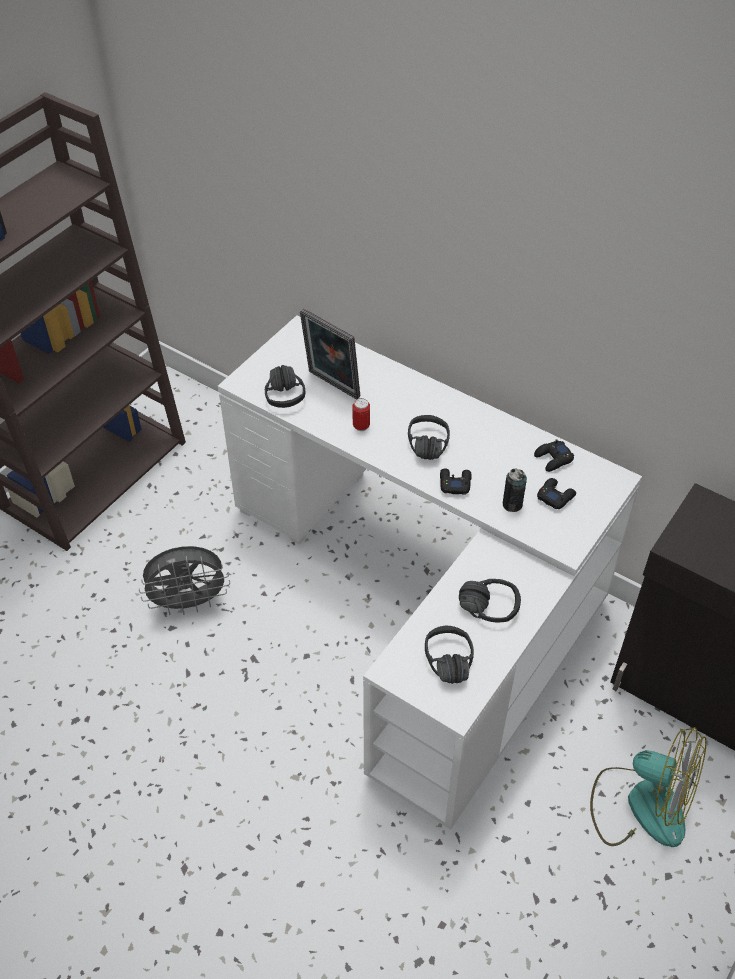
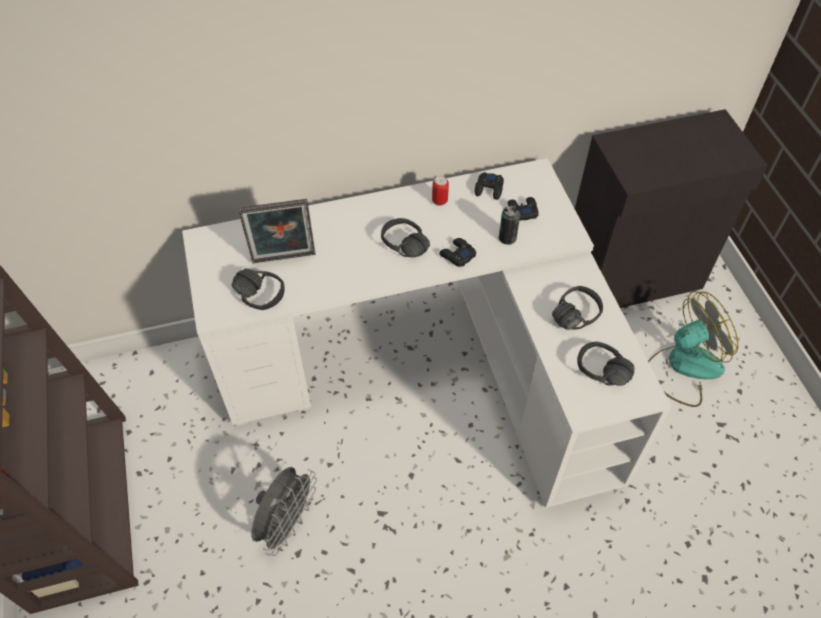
camera: 50 degrees left, 5 degrees up
can [352,398,370,431] -> can moved to [432,176,449,206]

